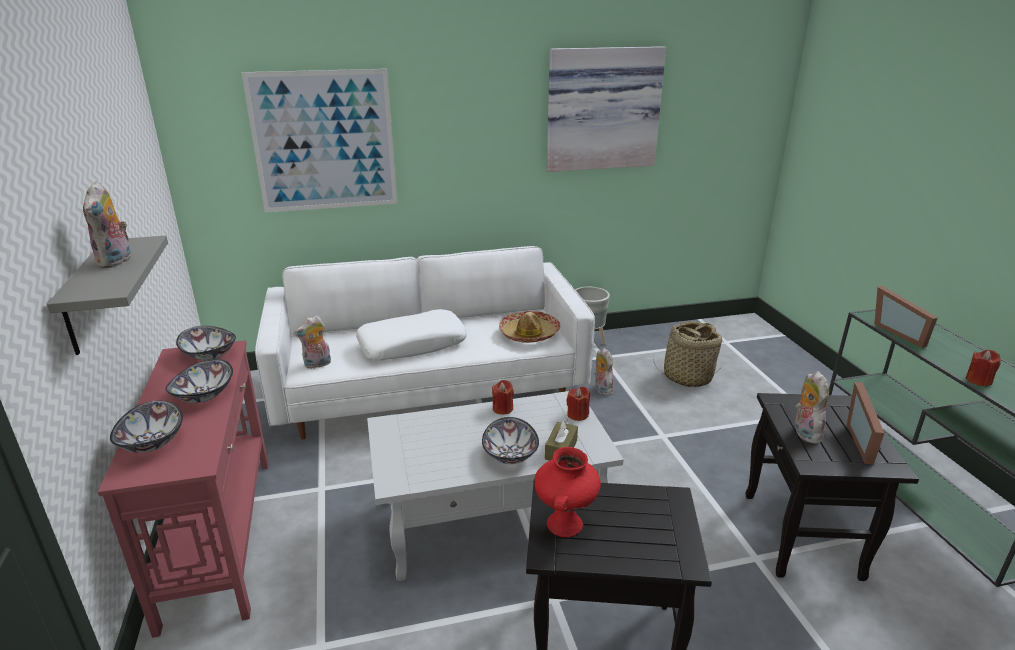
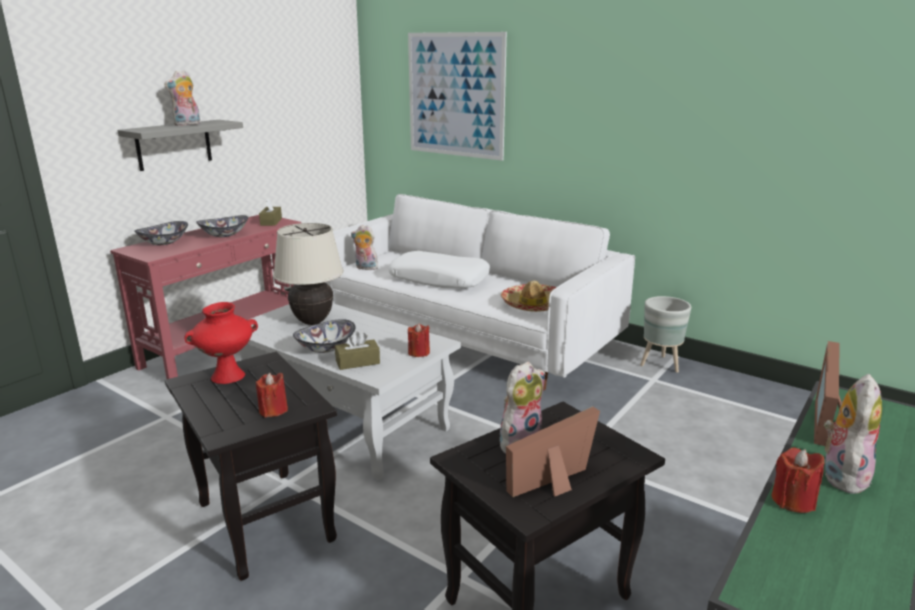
camera: 50 degrees right, 5 degrees down
bowl [176,326,236,360] -> brown tissue box [259,198,282,226]
red candle [492,380,514,415] -> red candle moved to [256,373,288,417]
picture [547,46,666,172] -> none
plush toy [594,348,614,396] -> plush toy moved to [824,374,882,494]
basket [653,321,724,387] -> none
none -> beige table lamp [273,223,344,325]

